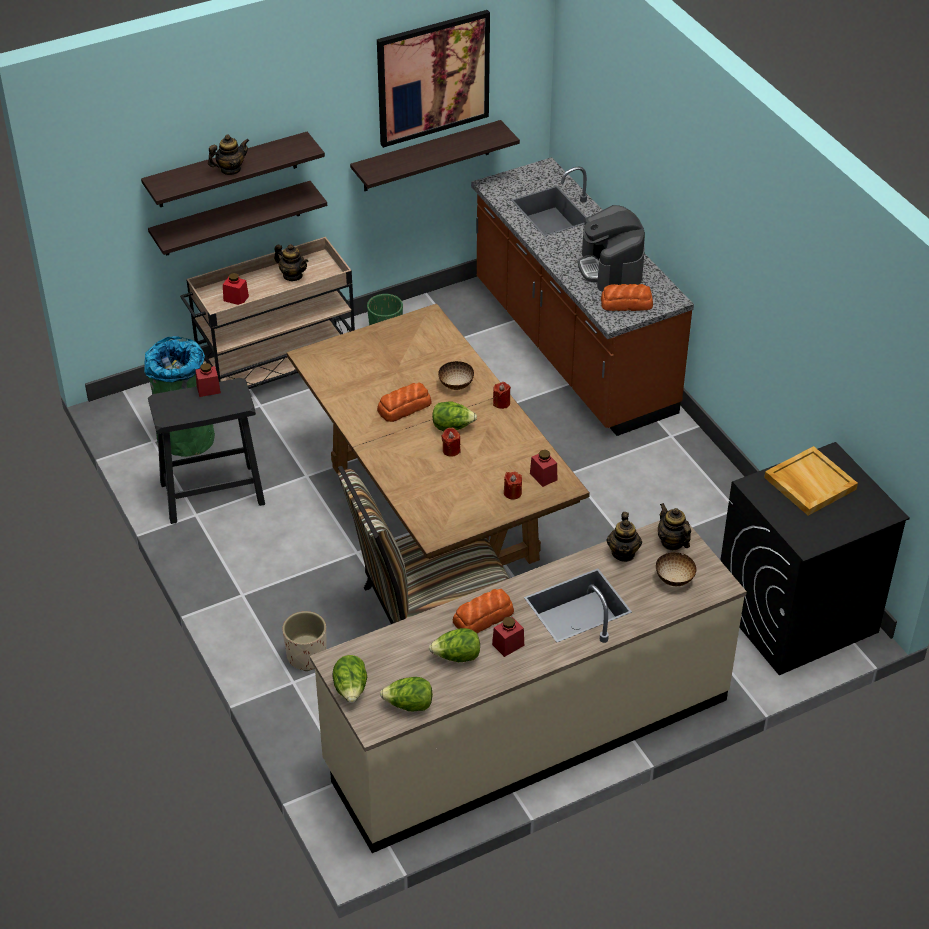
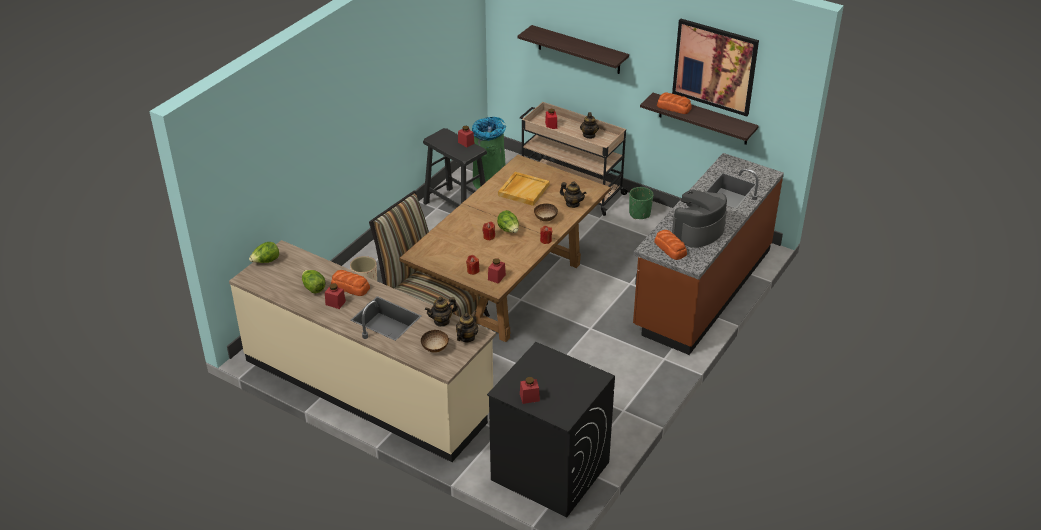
camera: 60 degrees right, 5 degrees down
shelf [148,181,327,256] -> none
teapot [208,135,249,175] -> teapot moved to [560,182,586,208]
bread [377,383,431,422] -> bread moved to [657,92,692,114]
lettuce [380,677,433,711] -> none
beige tray [764,446,858,516] -> beige tray moved to [498,172,549,206]
none -> red jar [520,377,540,404]

